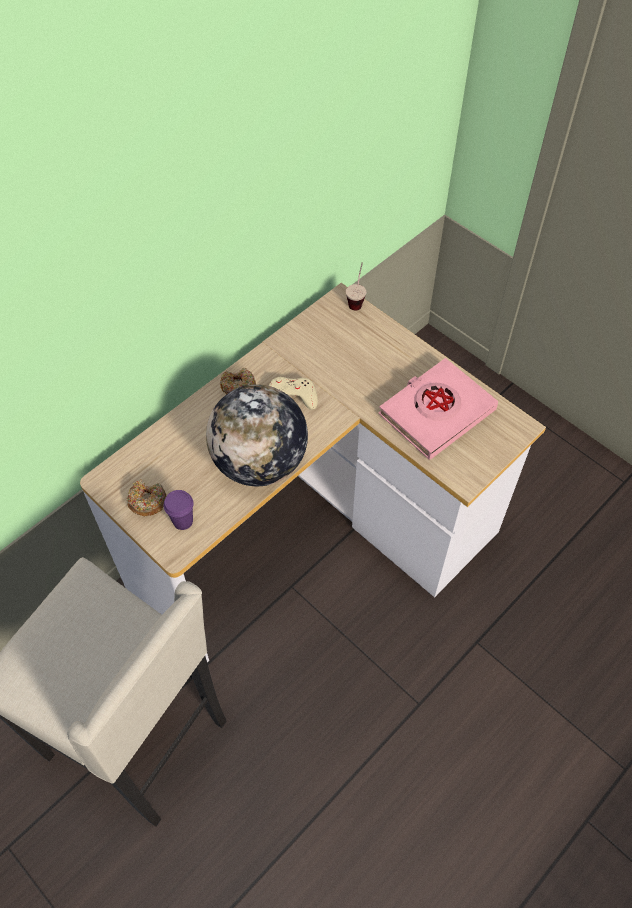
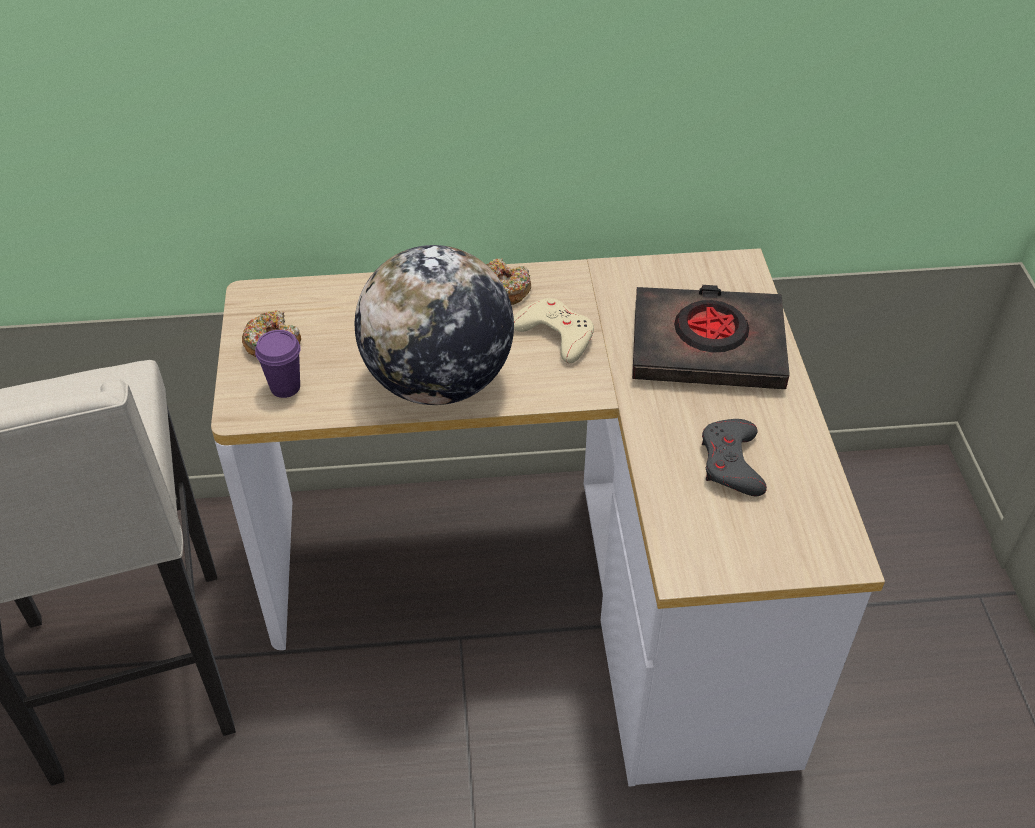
camera: 40 degrees right, 10 degrees down
cup [346,262,366,310] -> none
pink book [378,358,498,460] -> grey game controller [702,419,767,496]
none -> black book [632,285,790,389]

